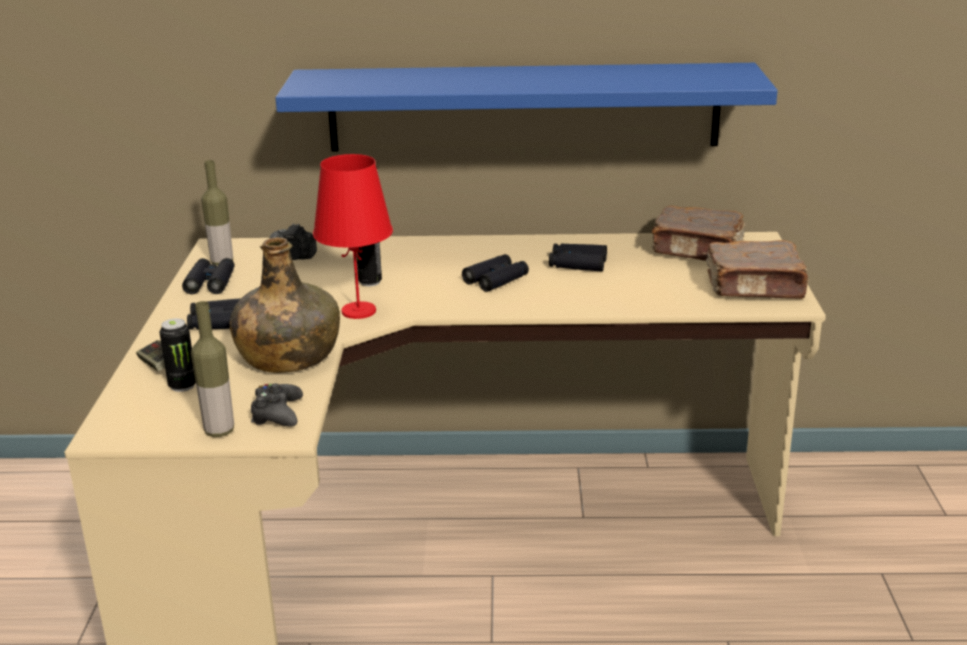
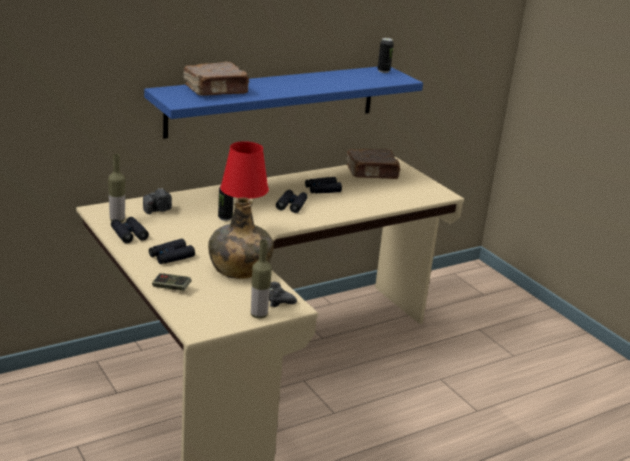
camera: 35 degrees left, 0 degrees up
can [160,318,196,392] -> can moved to [377,38,394,73]
brown book [706,240,810,299] -> brown book moved to [183,62,249,96]

